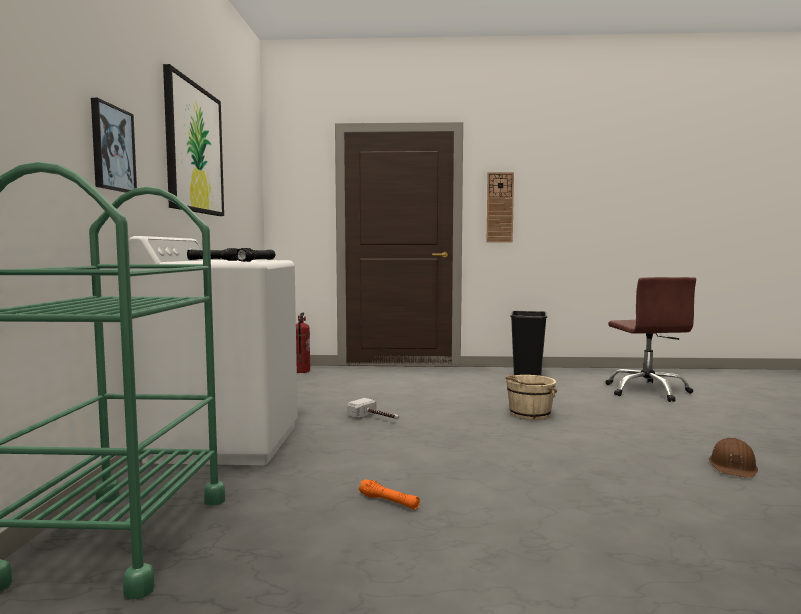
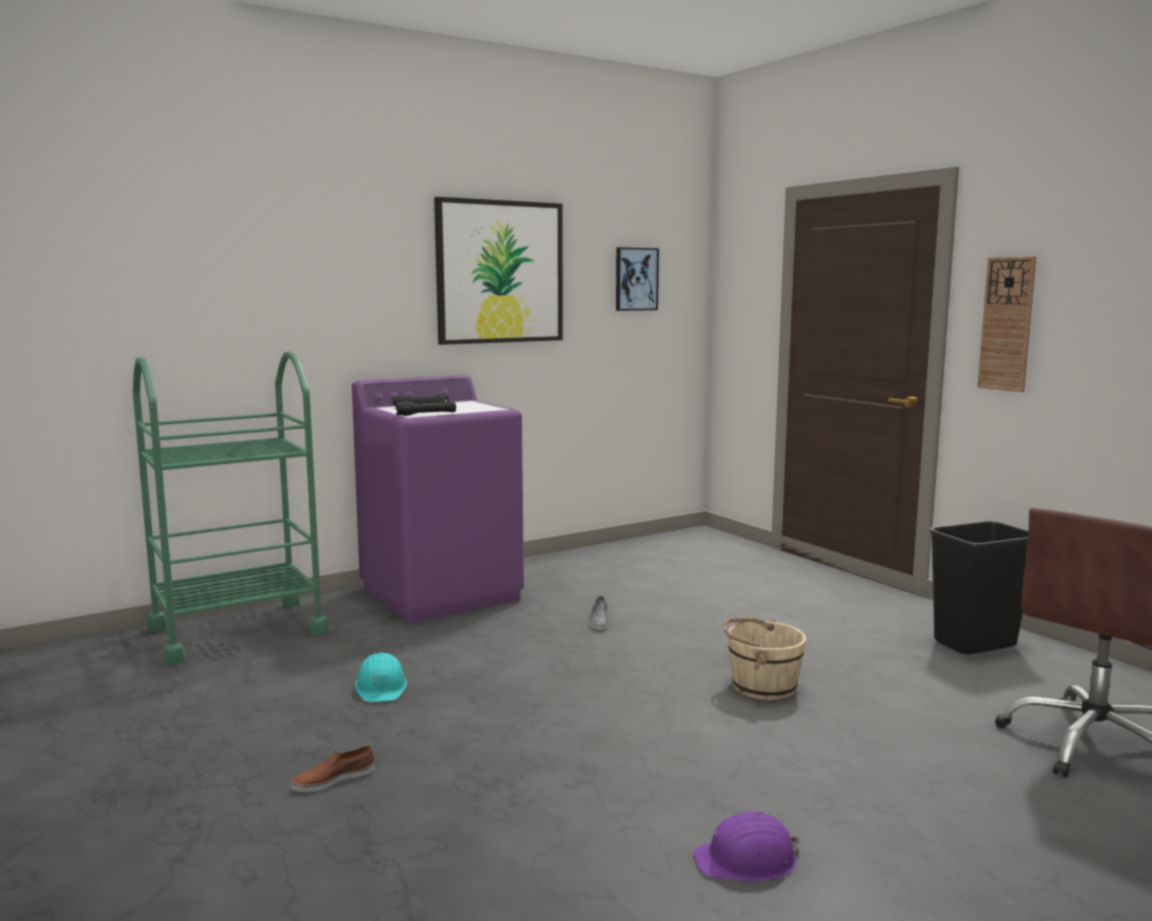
camera: 55 degrees right, 5 degrees up
picture [91,98,137,193] -> picture moved to [616,247,659,311]
white washing machine [129,236,298,465] -> purple washing machine [352,375,524,622]
fire extinguisher [296,312,310,373] -> none
hammer [347,398,399,419] -> grey shoe [589,596,608,630]
orange flashlight [359,479,420,510] -> turquoise hard hat [355,652,407,702]
brown hard hat [709,437,758,478] -> purple hard hat [693,810,799,882]
none -> brown shoe [292,745,375,792]

